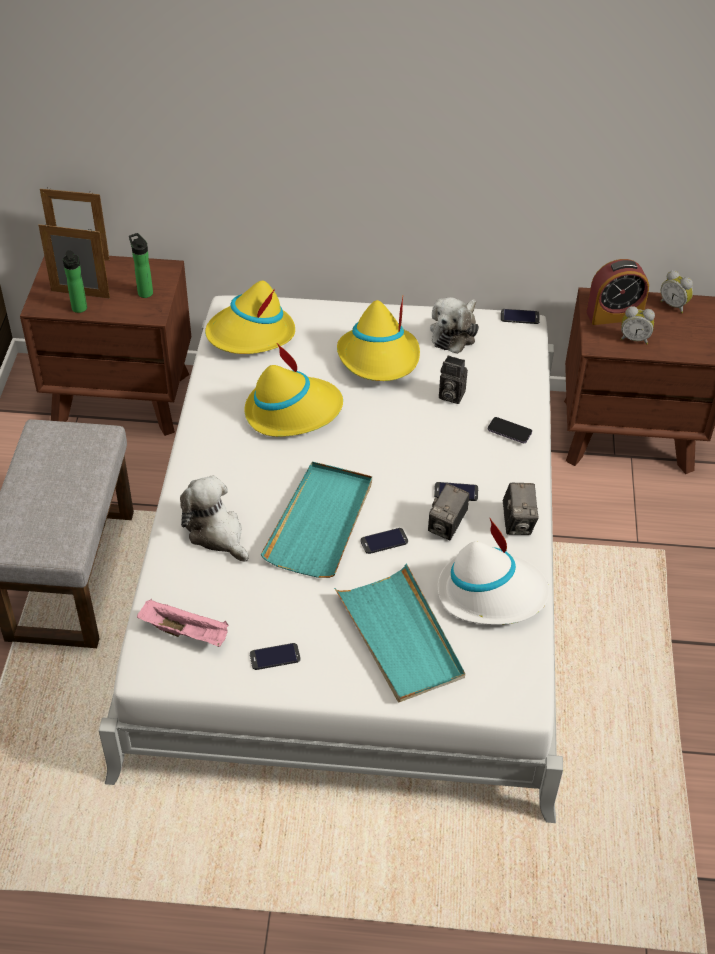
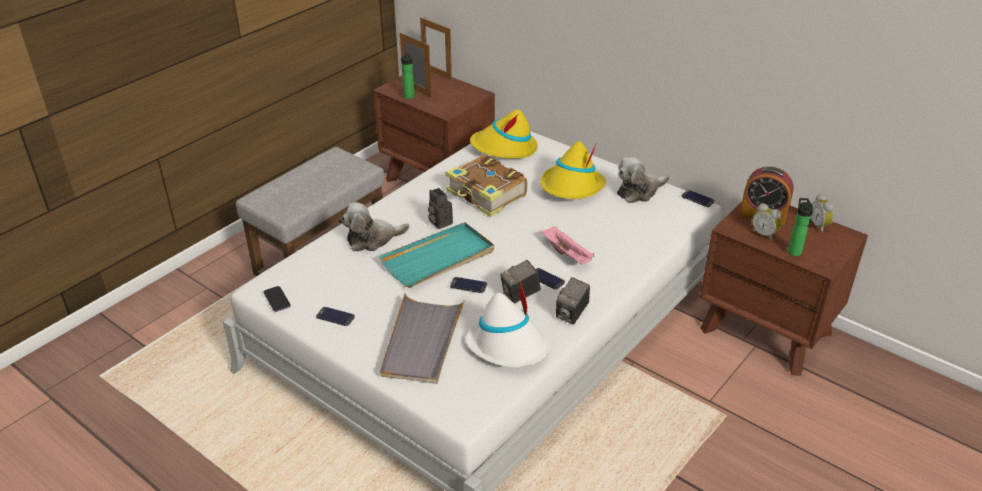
camera: 35 degrees right, 10 degrees down
bottle [129,233,153,298] -> bottle moved to [788,198,813,256]
pink tray [137,599,229,647] -> pink tray moved to [542,226,594,265]
plush toy [180,476,249,562] -> plush toy turned 105 degrees counterclockwise [341,202,409,251]
yellow hat [244,343,343,437] -> book [446,155,527,217]
turquoise tray [334,563,465,702] -> grey tray [380,294,465,384]
camera [439,355,468,404] -> camera moved to [428,188,453,229]
phone [488,417,532,443] -> phone moved to [264,286,291,312]

